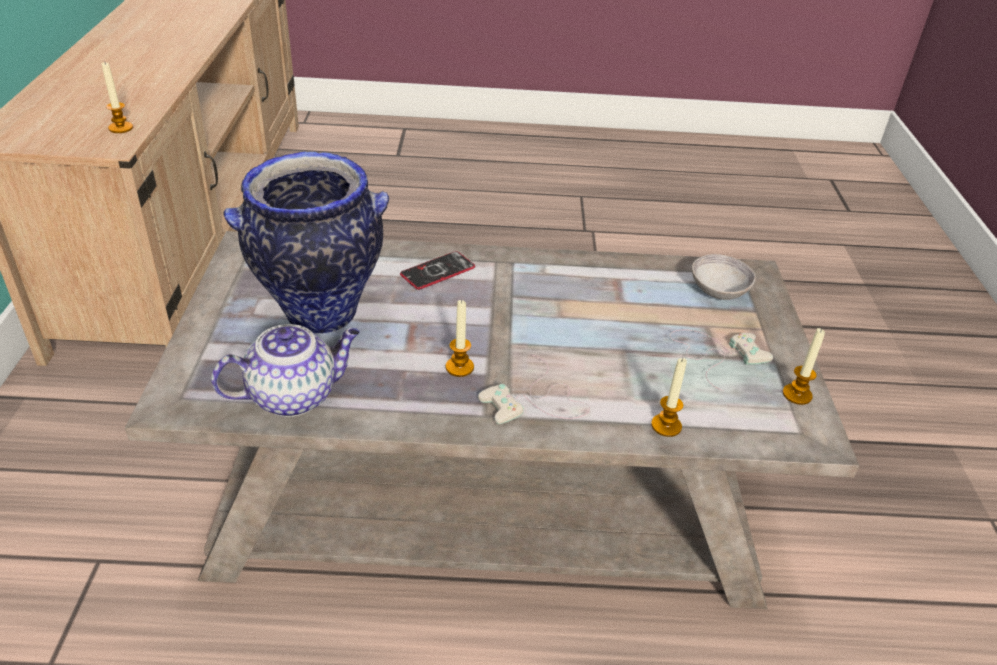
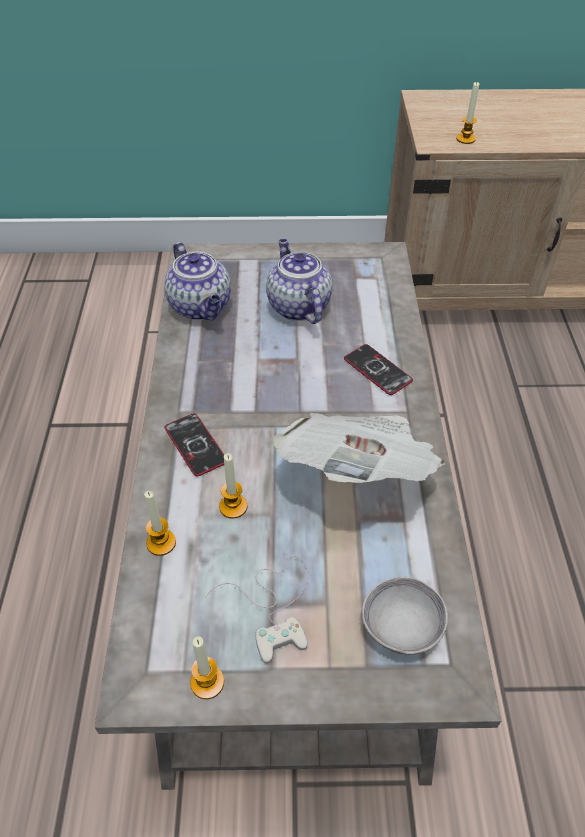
camera: 90 degrees right, 10 degrees up
vase [224,151,389,333] -> teapot [266,239,332,324]
candle [446,299,474,377] -> candle moved to [219,453,248,519]
white game controller [478,354,590,424] -> phone [165,413,224,477]
none -> newspaper [273,413,445,483]

